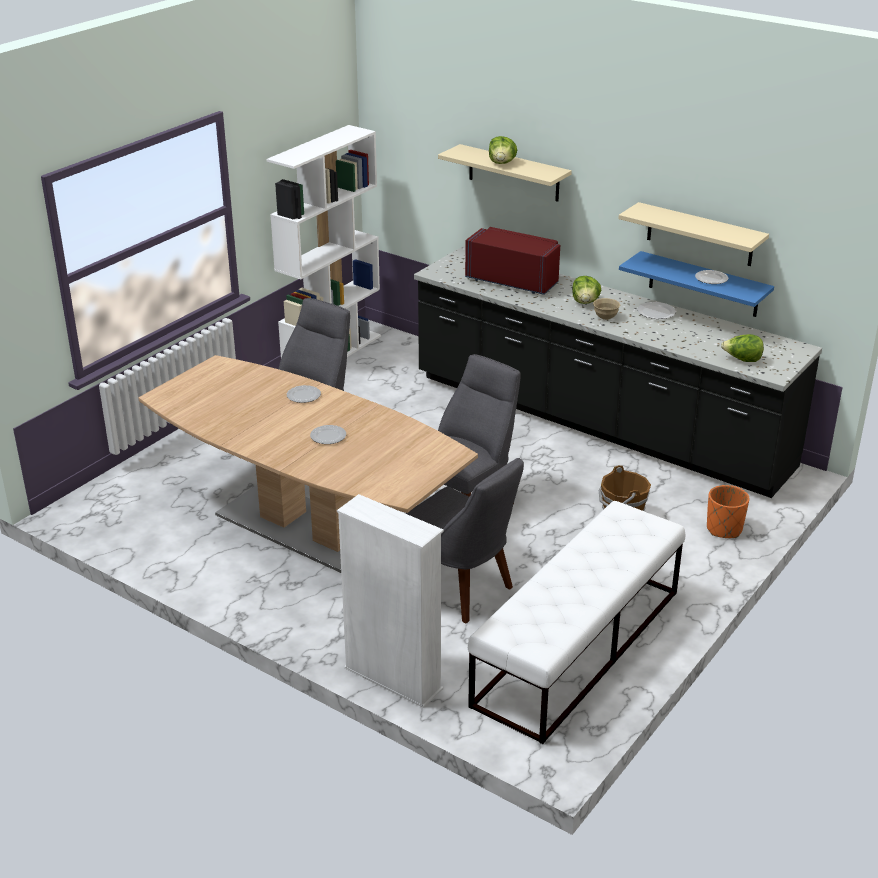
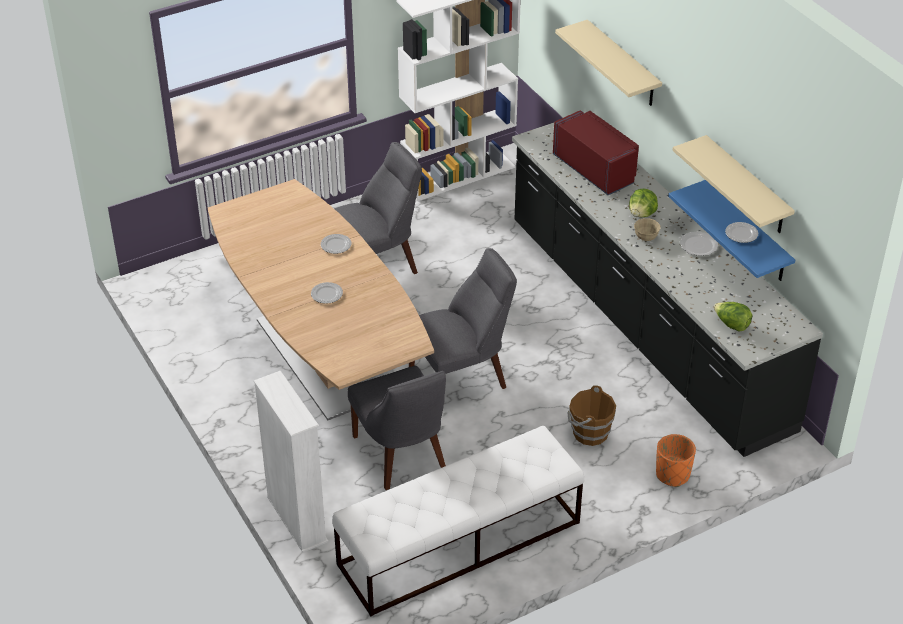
camera: 25 degrees right, 10 degrees up
lettuce [489,136,517,164] -> none

